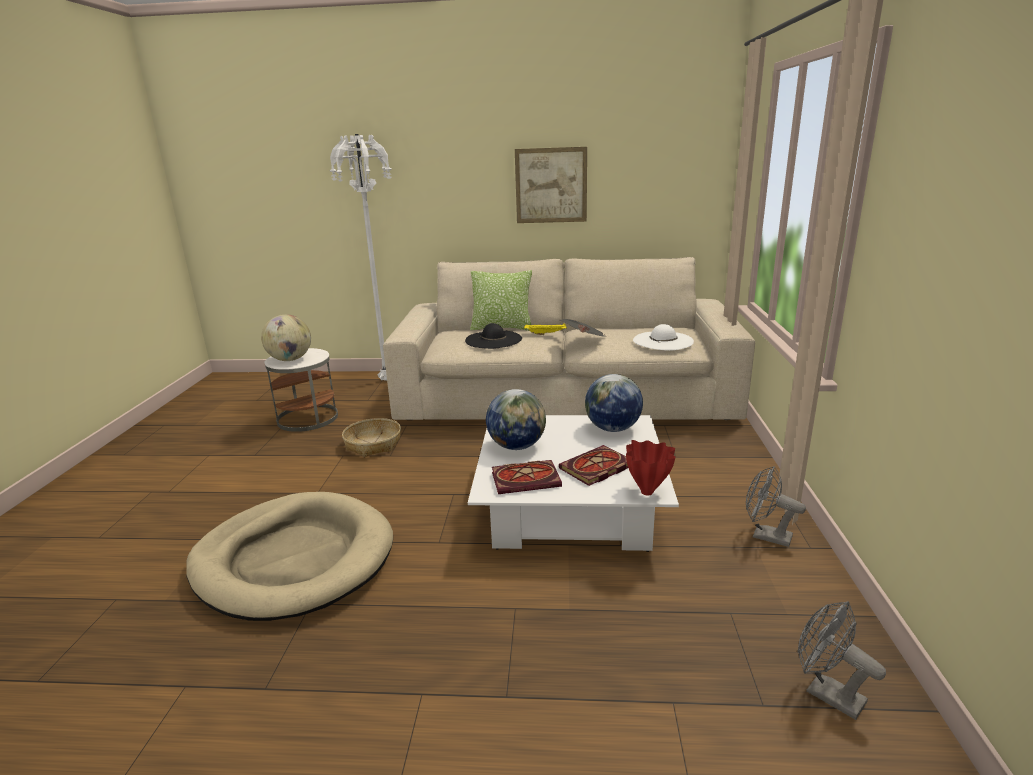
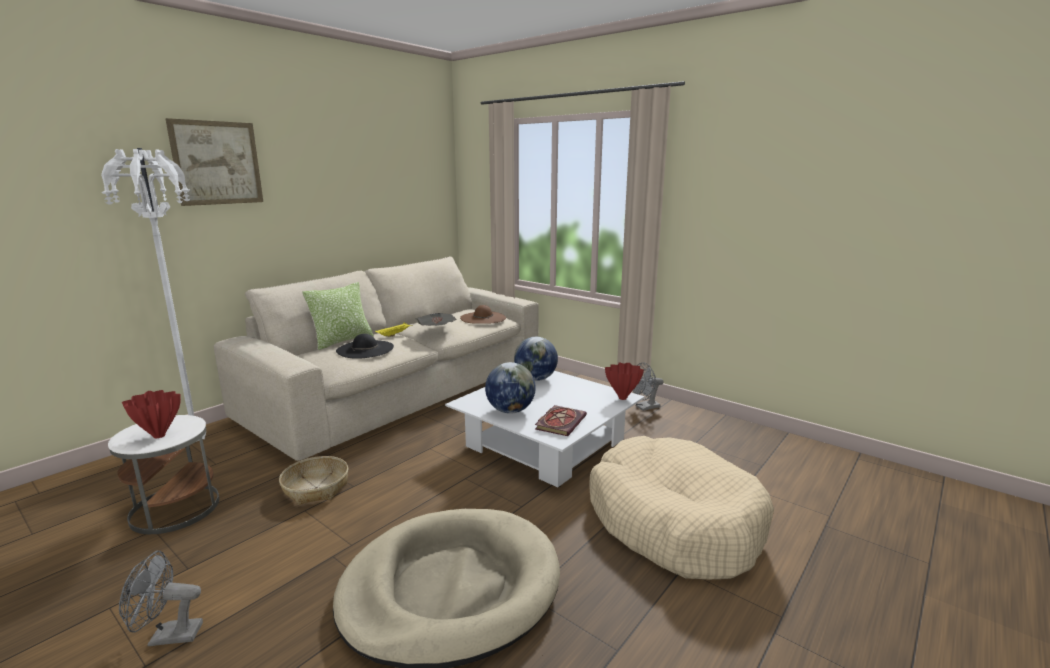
camera: 55 degrees left, 5 degrees down
globe [261,314,311,361] -> red vase [122,390,181,438]
picture [515,147,587,223] -> picture moved to [165,118,263,206]
book [559,445,628,486] -> none
white hat [633,324,694,351] -> brown hat [460,305,506,324]
grey fan [797,601,886,720] -> grey fan moved to [119,551,203,646]
none -> beige dog bed [589,436,774,579]

